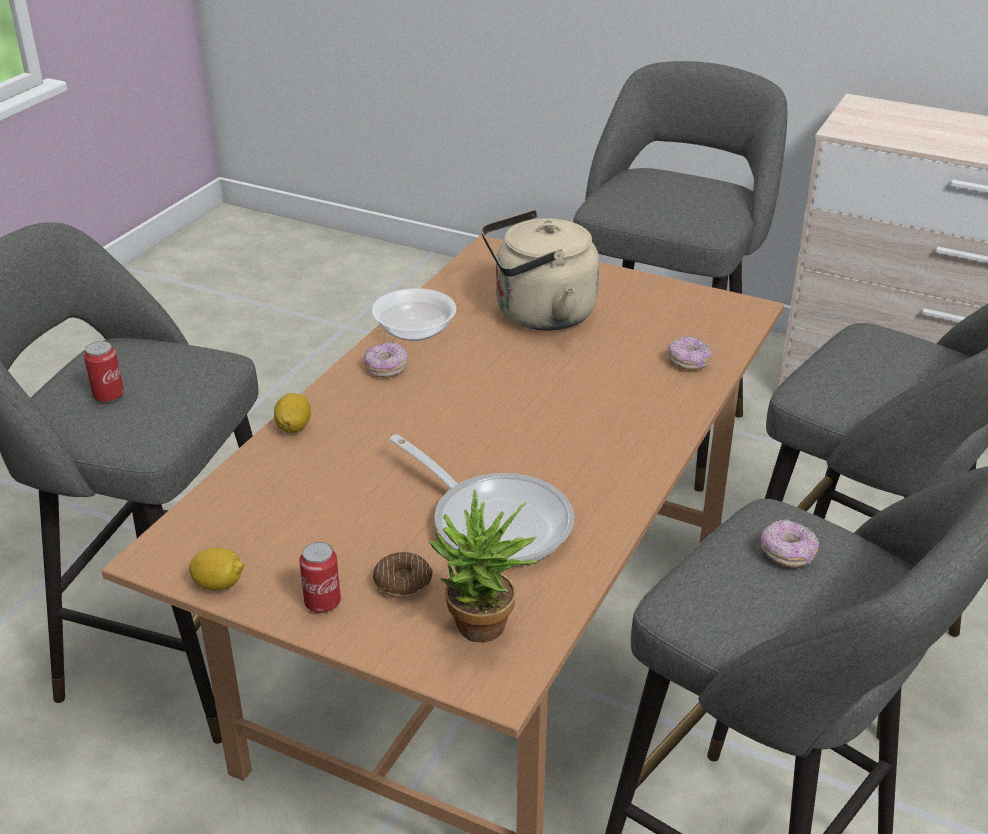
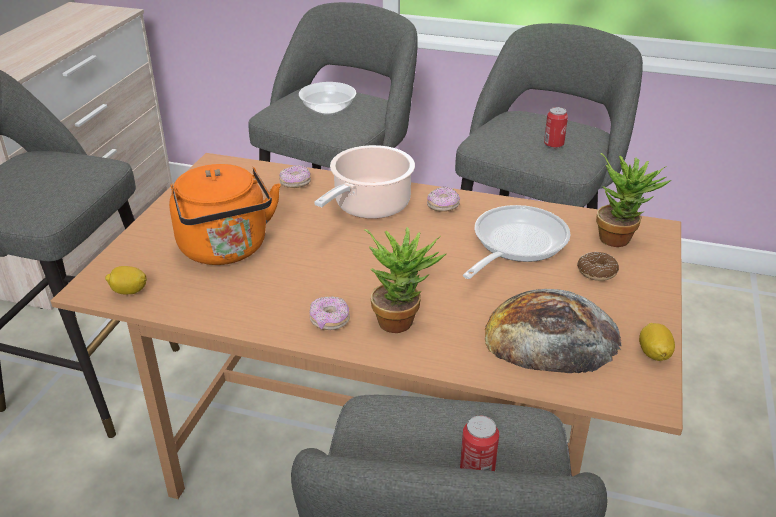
camera: 100 degrees left, 0 degrees up
lemon [274,393,311,433] -> lemon moved to [105,266,147,295]
can [299,542,341,613] -> can moved to [544,107,568,148]
bowl [372,288,456,341] -> bowl moved to [299,82,356,115]
beige kettle [481,210,599,331] -> orange kettle [169,164,281,265]
donut [761,519,819,567] -> donut moved to [427,187,460,212]
none -> cooking pot [314,145,415,219]
none -> potted plant [365,227,446,333]
none -> bread [485,289,622,373]

